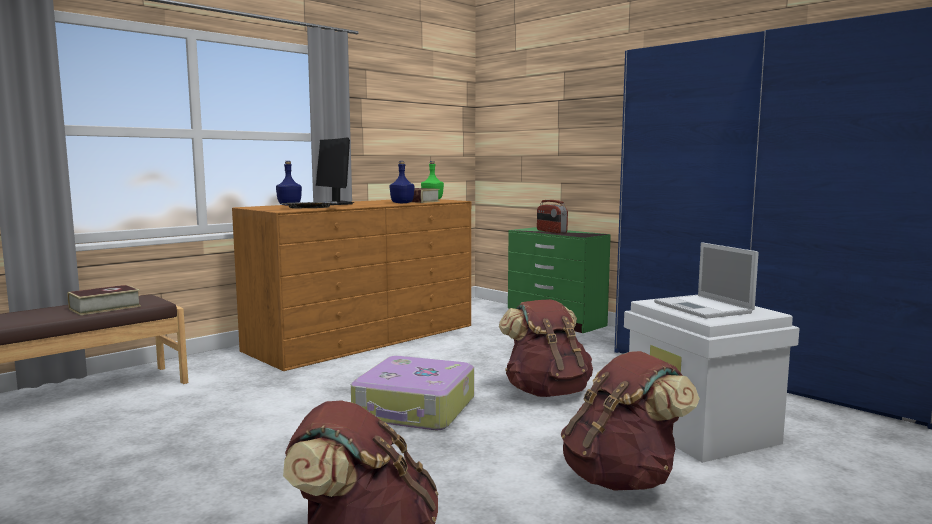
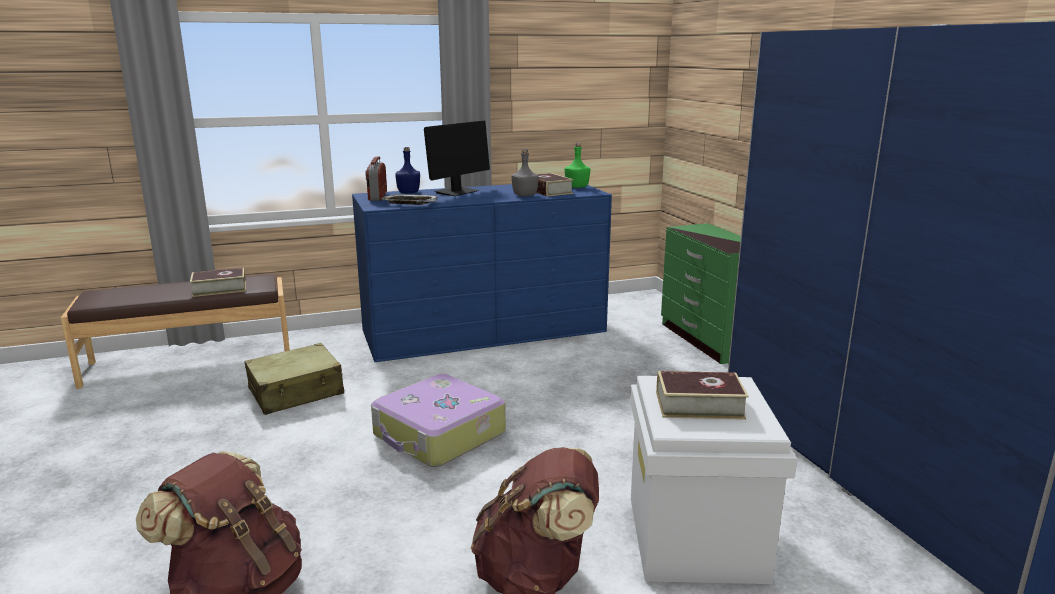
camera: 25 degrees right, 10 degrees up
brown dresser [232,199,471,371] -> blue dresser [352,184,612,362]
monitor [316,138,354,205] -> monitor turned 135 degrees counterclockwise [424,120,490,196]
blue bottle [390,161,415,203] -> grey bottle [511,149,539,196]
brown backpack [499,299,593,397] -> none
radio [537,200,568,233] -> radio moved to [365,157,387,201]
laptop [654,242,759,319] -> book [656,371,748,420]
none -> beige suitcase [245,343,344,415]

